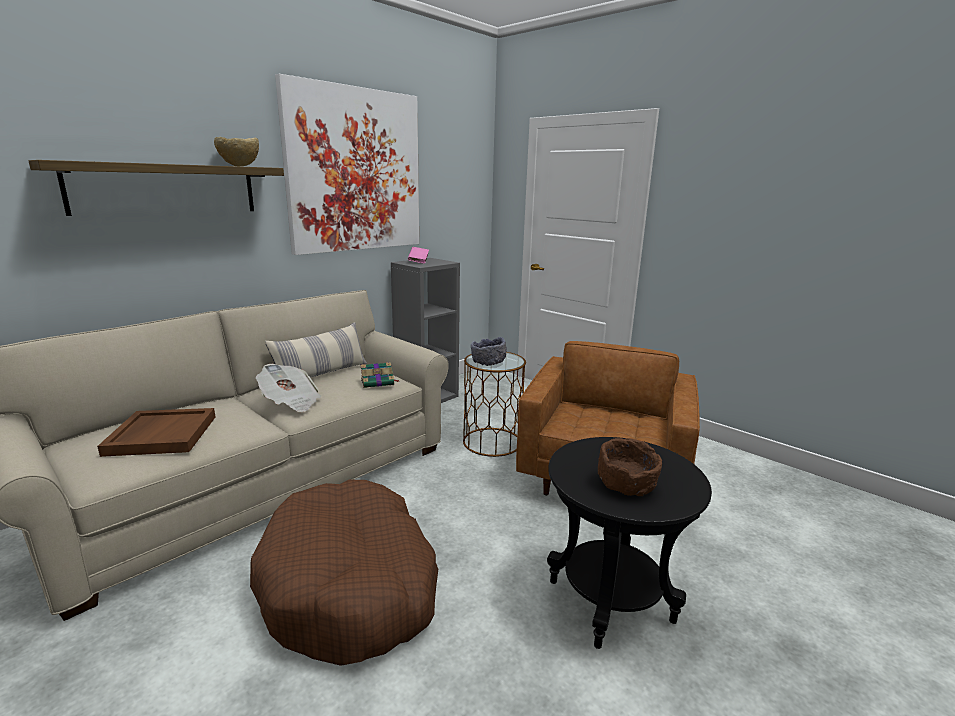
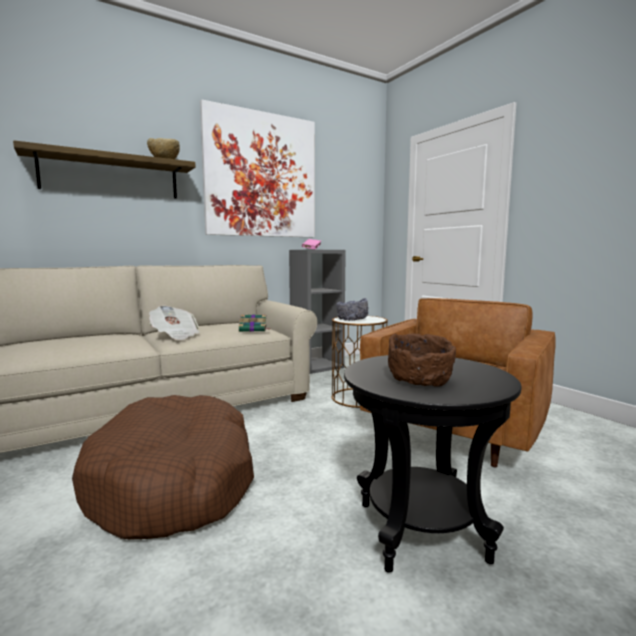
camera: 15 degrees right, 10 degrees down
brown tray [97,408,215,457] -> none
pillow [265,322,367,378] -> none

